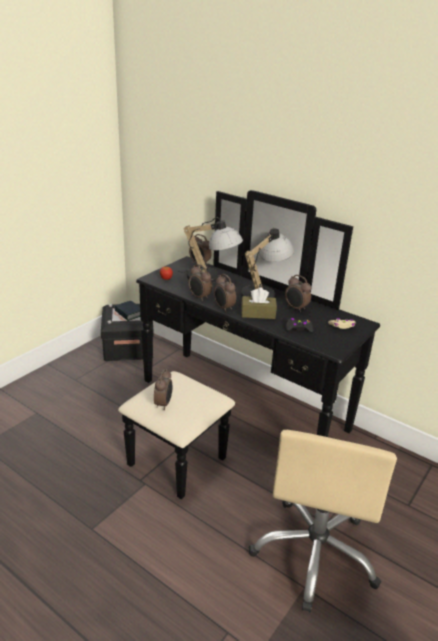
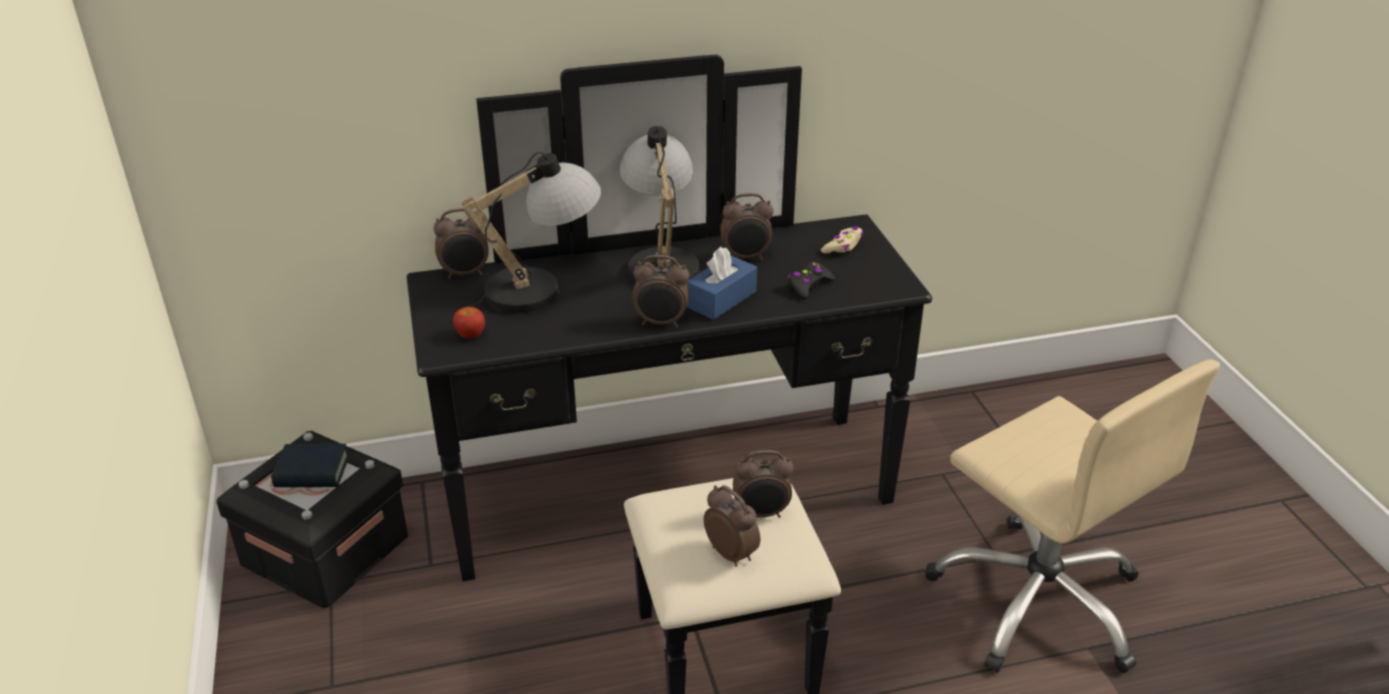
camera: 50 degrees left, 5 degrees up
alarm clock [188,264,212,301] -> alarm clock moved to [733,450,794,518]
brown tissue box [241,288,277,319] -> blue tissue box [687,247,757,320]

